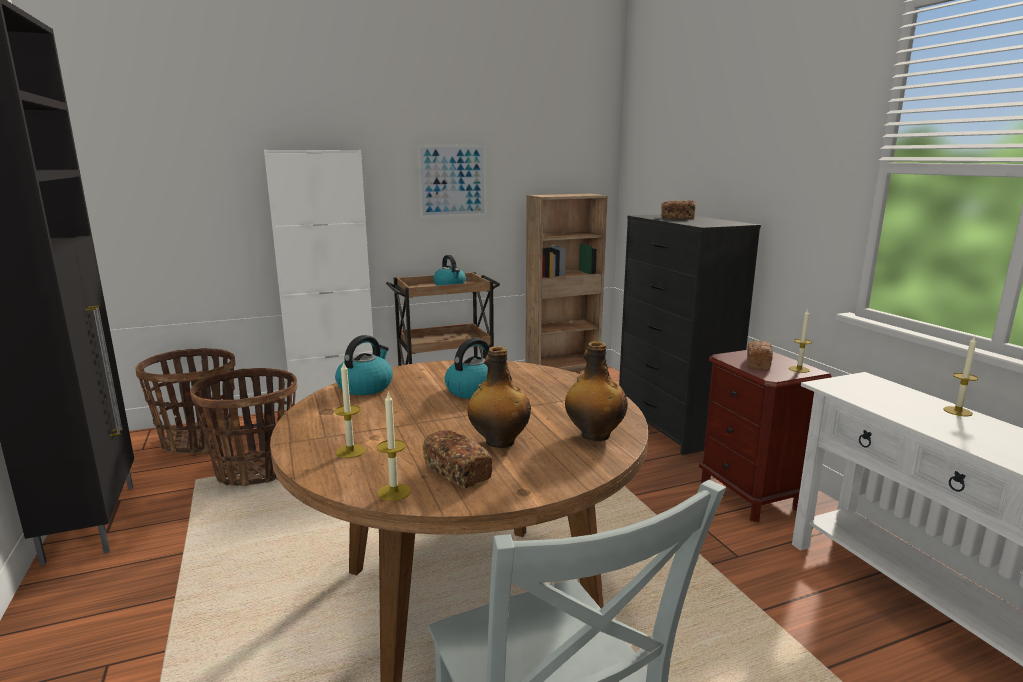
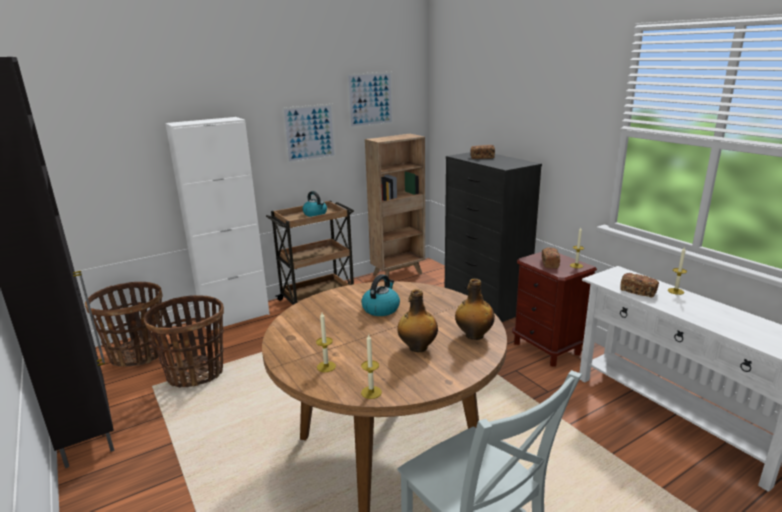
camera: 10 degrees left, 5 degrees up
kettle [335,335,393,395] -> none
bread [423,430,492,488] -> bread moved to [620,273,659,297]
none -> picture [347,72,393,128]

